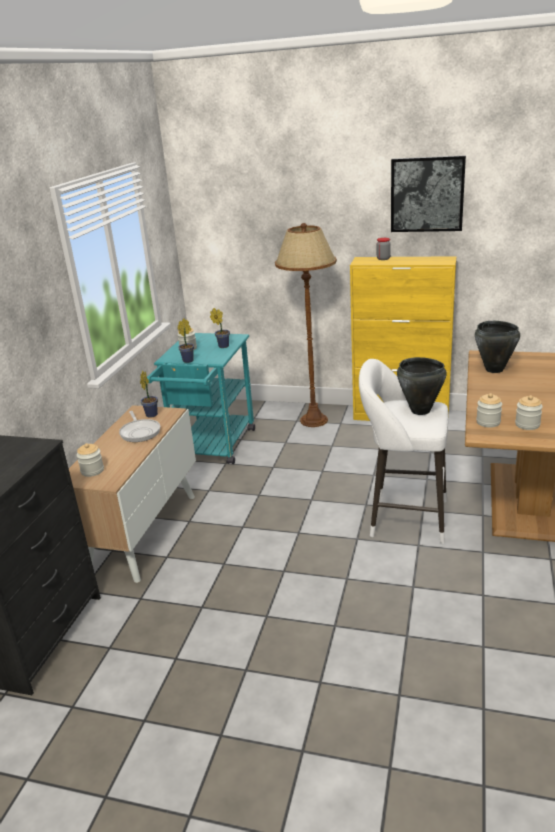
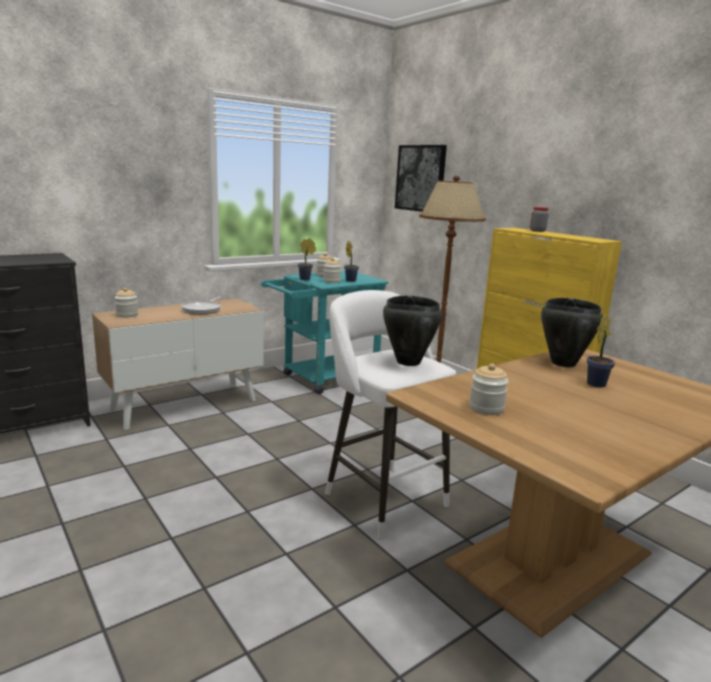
camera: 35 degrees right, 10 degrees down
potted plant [140,371,158,418] -> potted plant moved to [587,314,615,387]
picture [391,155,466,232] -> picture moved to [395,145,447,212]
jar [476,393,502,428] -> jar moved to [323,258,341,283]

